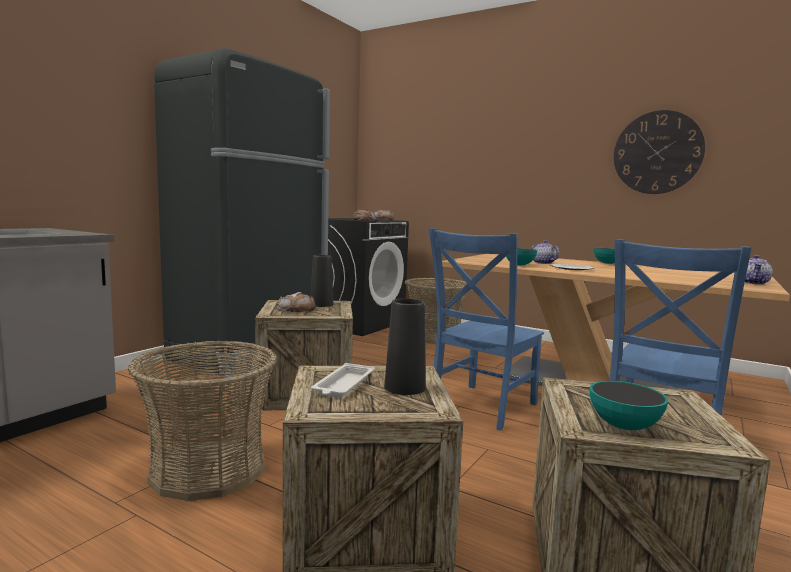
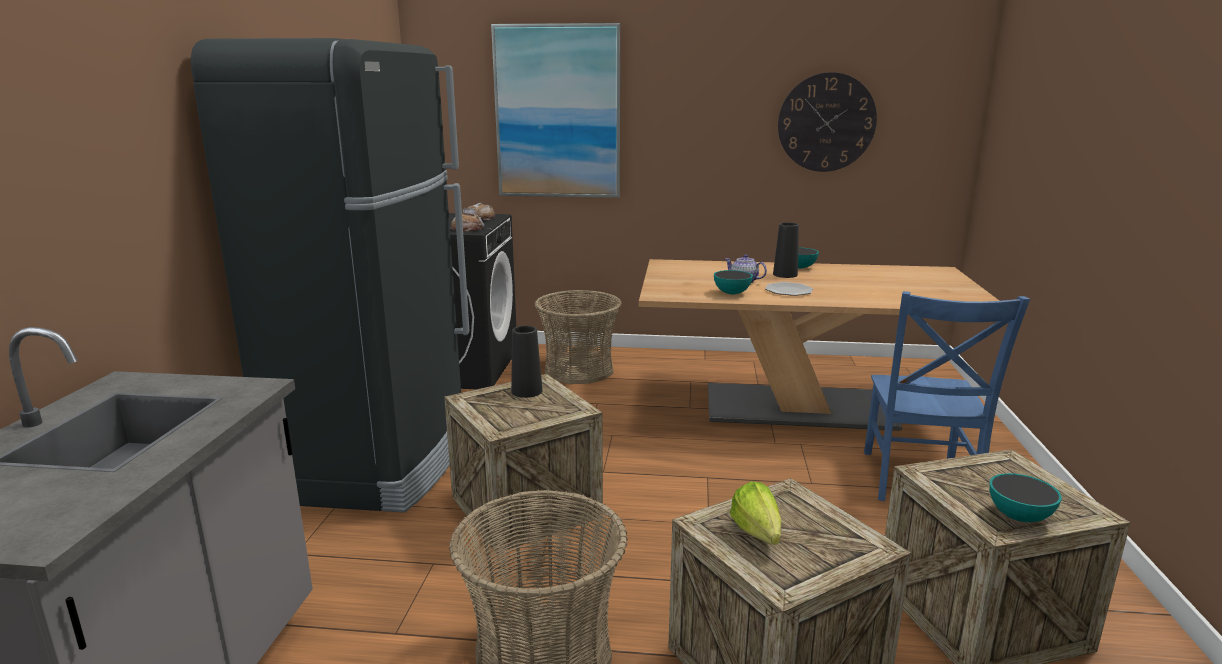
camera: 25 degrees left, 10 degrees up
bread [277,292,316,312] -> none
white tray [311,363,375,398] -> lettuce [730,481,782,545]
black vase [384,298,426,395] -> black vase moved to [773,222,799,278]
blue chair [429,228,544,431] -> none
teapot [745,255,773,285] -> none
none -> picture [491,23,620,198]

